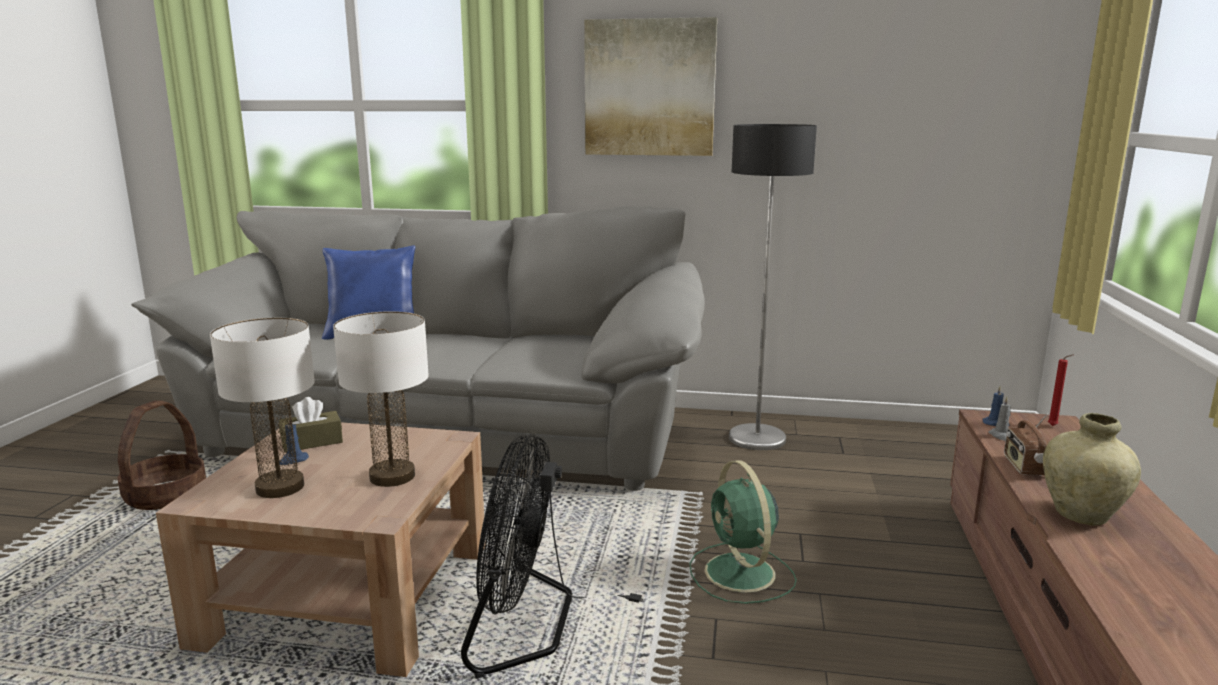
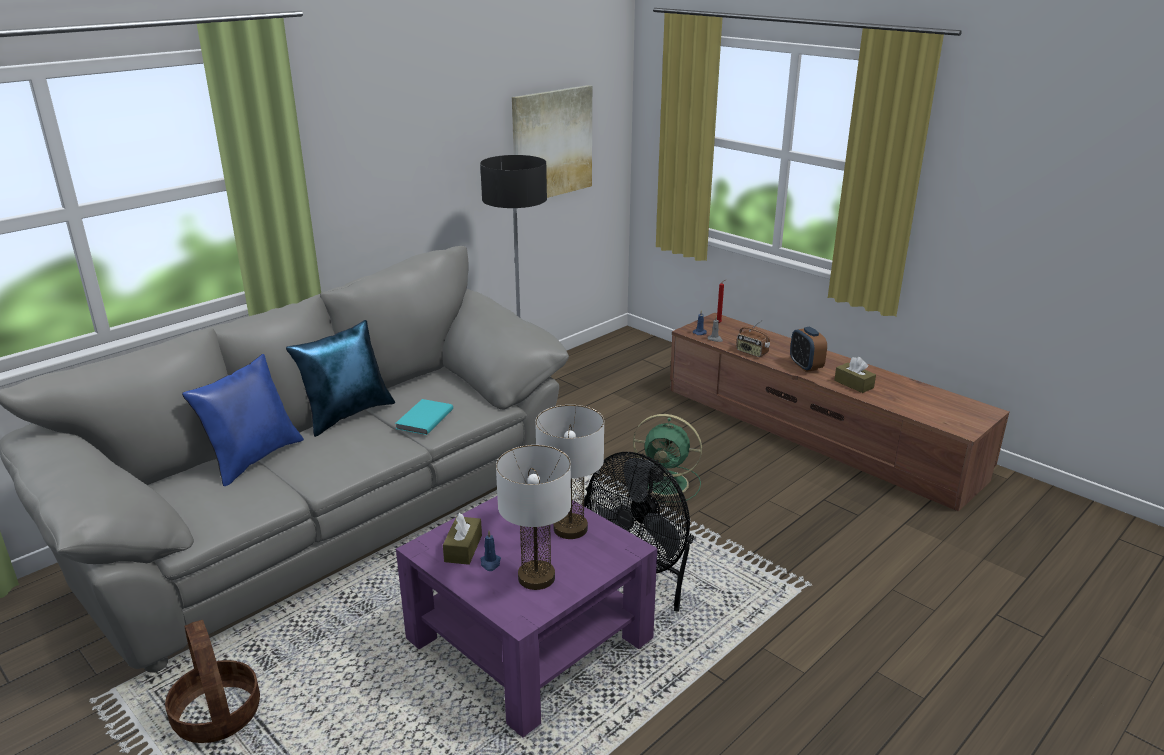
camera: 55 degrees left, 10 degrees up
brown coffee table [156,422,486,677] -> purple coffee table [396,496,657,738]
picture [584,17,717,156] -> picture moved to [512,85,592,198]
beige vase [1043,413,1141,526] -> alarm clock [790,327,827,372]
none -> blue pillow [286,320,395,437]
none -> turquoise book [395,399,453,435]
none -> brown tissue box [834,357,876,393]

